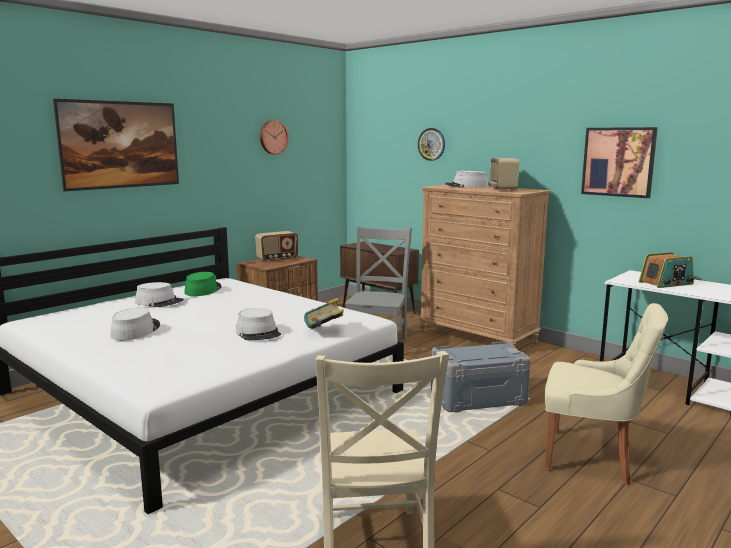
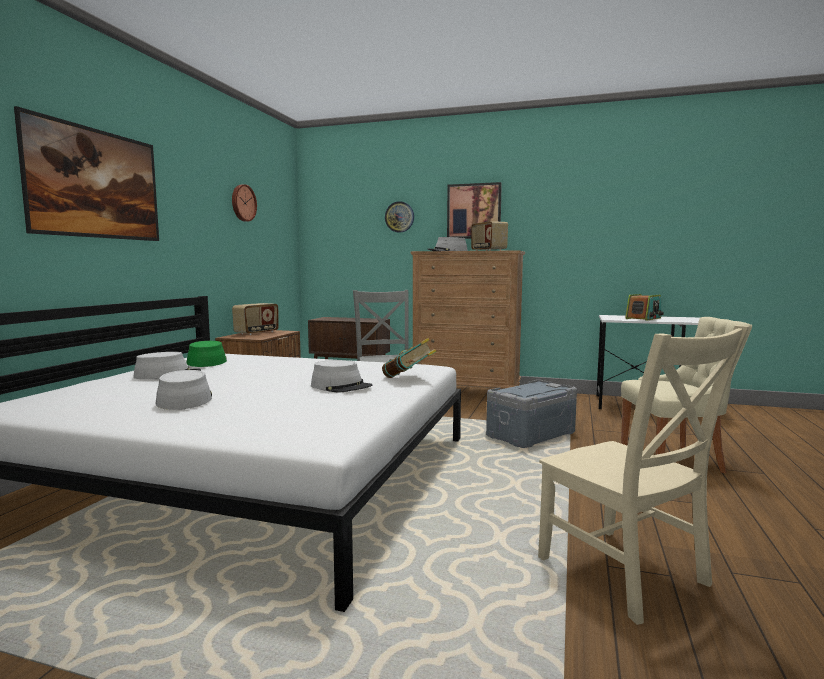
camera: 25 degrees left, 5 degrees down
picture [581,127,658,198] -> picture moved to [447,182,502,239]

